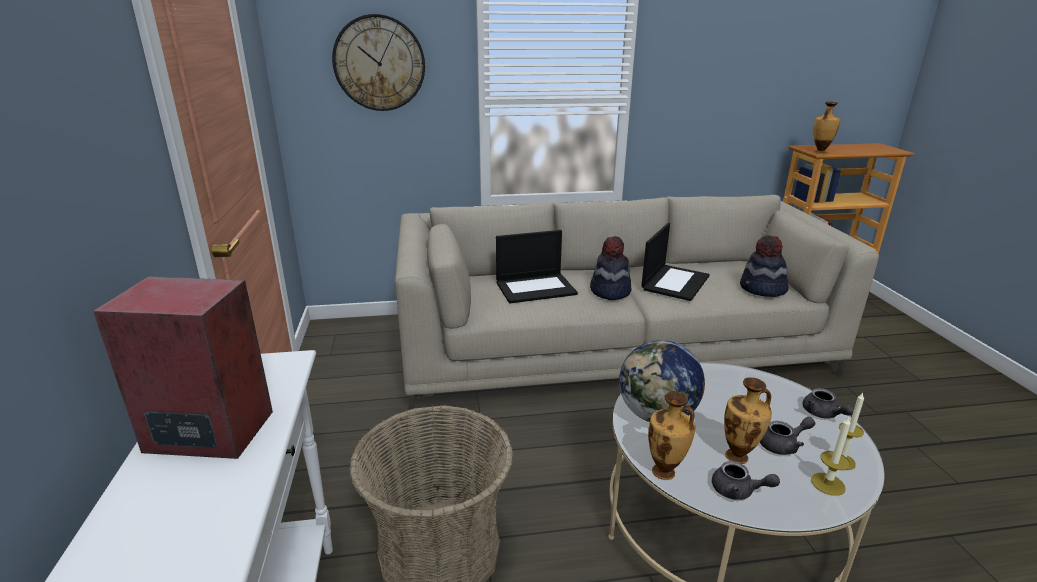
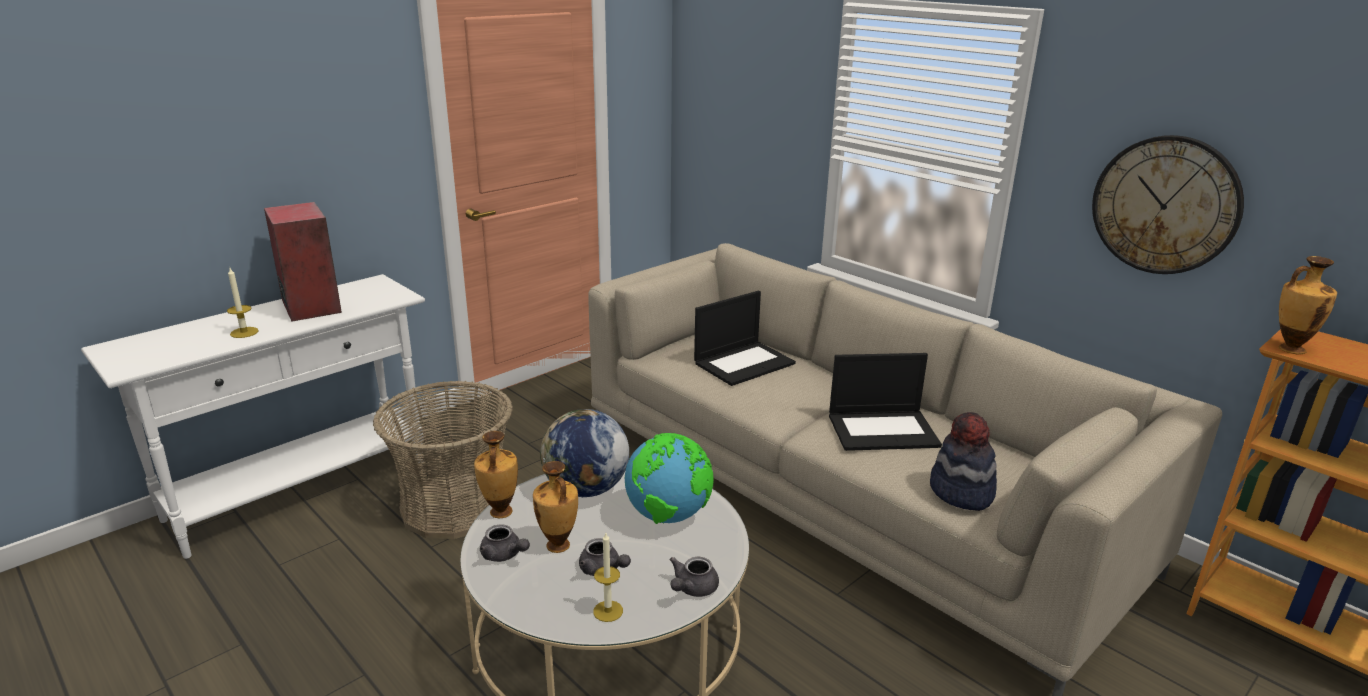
camera: 55 degrees right, 0 degrees up
wall clock [332,14,425,111] -> wall clock moved to [1092,135,1244,274]
laptop [496,230,578,303] -> laptop turned 75 degrees counterclockwise [694,291,796,386]
hat [590,236,632,300] -> none
grey teapot [712,461,780,500] -> grey teapot turned 45 degrees counterclockwise [480,524,530,562]
candle [811,416,851,496] -> candle moved to [227,268,259,338]
none -> globe [625,433,713,524]

